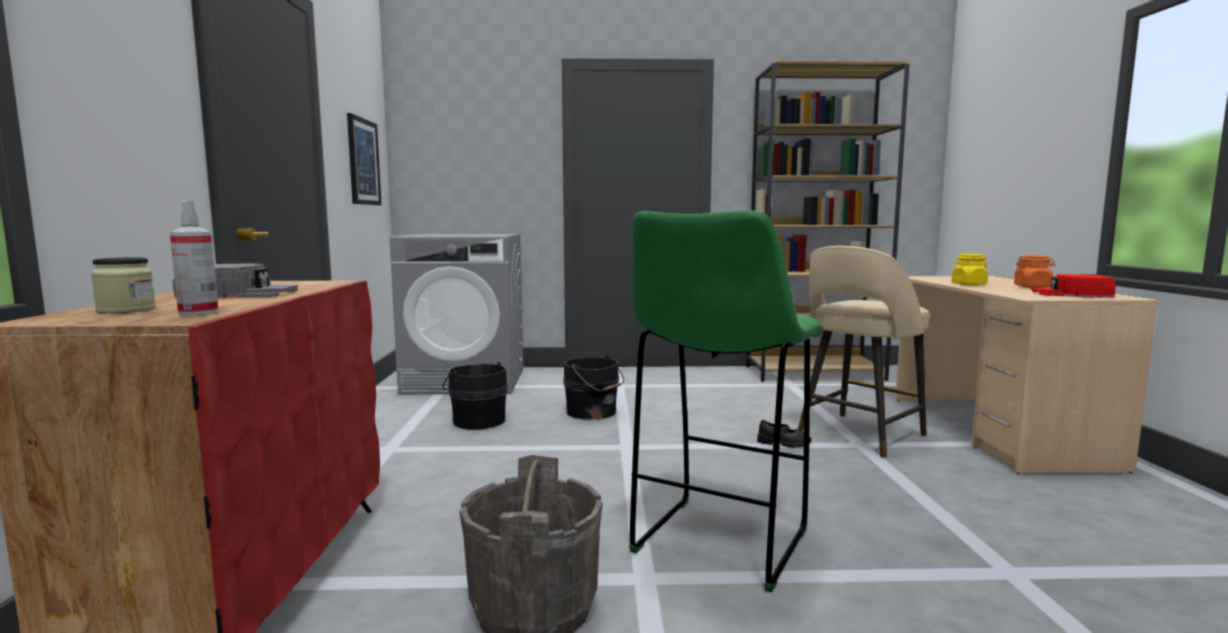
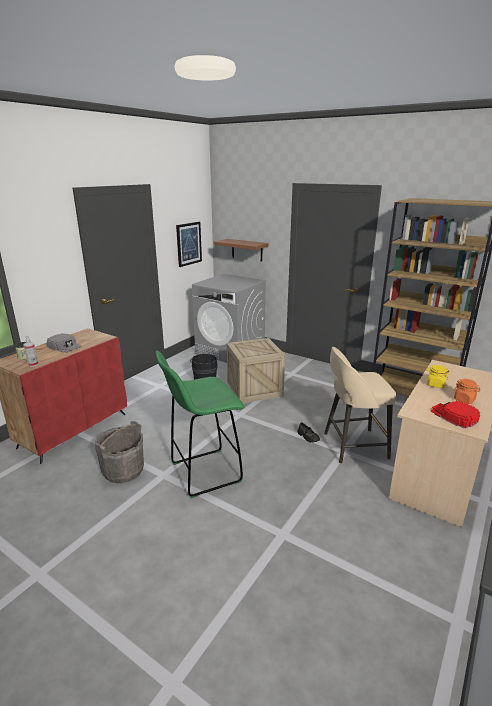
camera: 35 degrees right, 15 degrees up
black bucket [563,355,624,420] -> crate [227,338,285,403]
none -> brown shelf [214,239,269,261]

